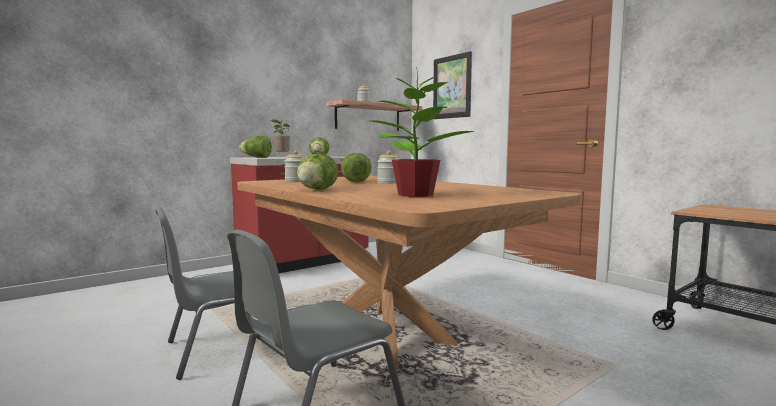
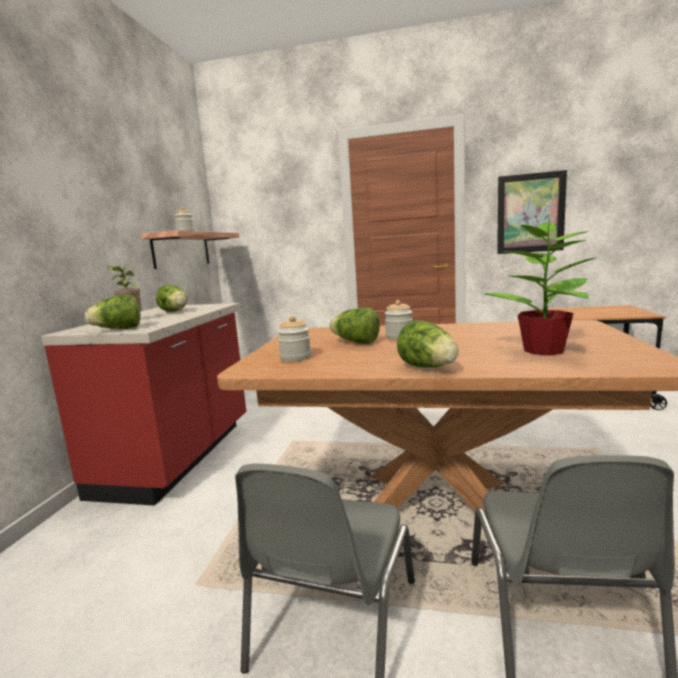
camera: 40 degrees left, 5 degrees up
picture [433,51,472,119] -> picture moved to [497,170,567,254]

